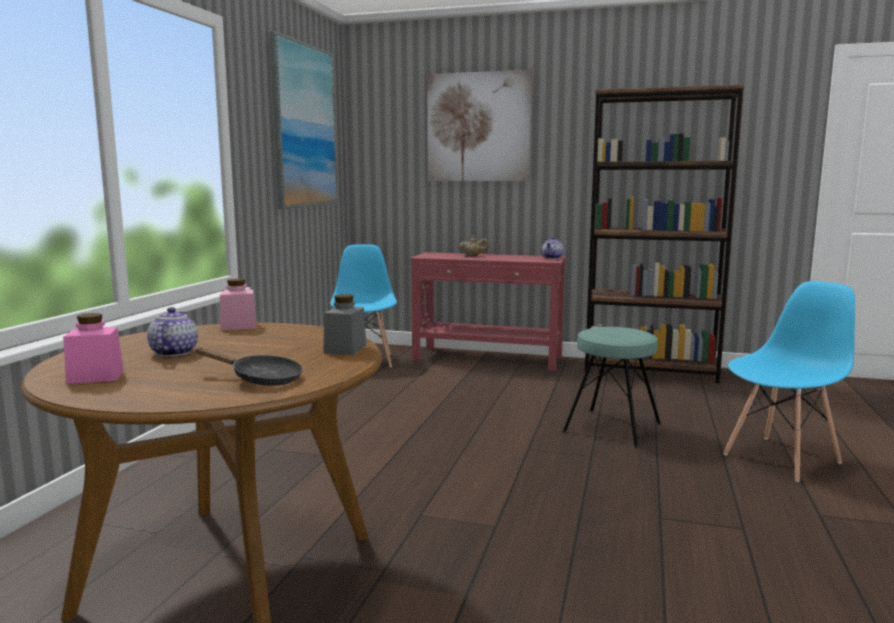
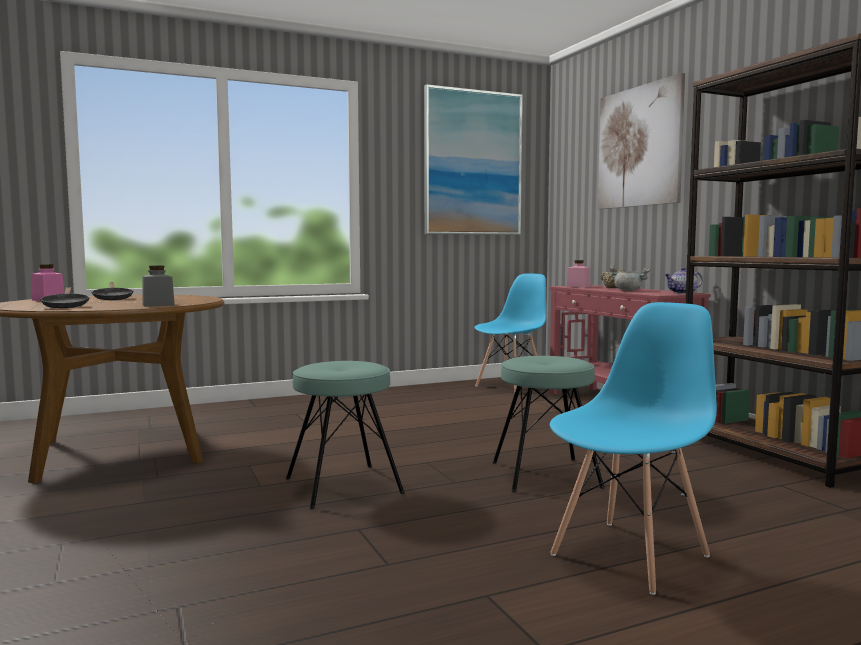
camera: 50 degrees right, 5 degrees down
teapot [147,307,198,357] -> black frying pan [91,282,134,300]
pink jar [220,279,256,330] -> pink jar moved to [567,260,590,288]
blue chair [723,281,855,482] -> blue chair turned 60 degrees counterclockwise [550,302,717,595]
none -> turquoise stool [286,361,405,509]
none -> grey cooking pot [609,266,650,291]

